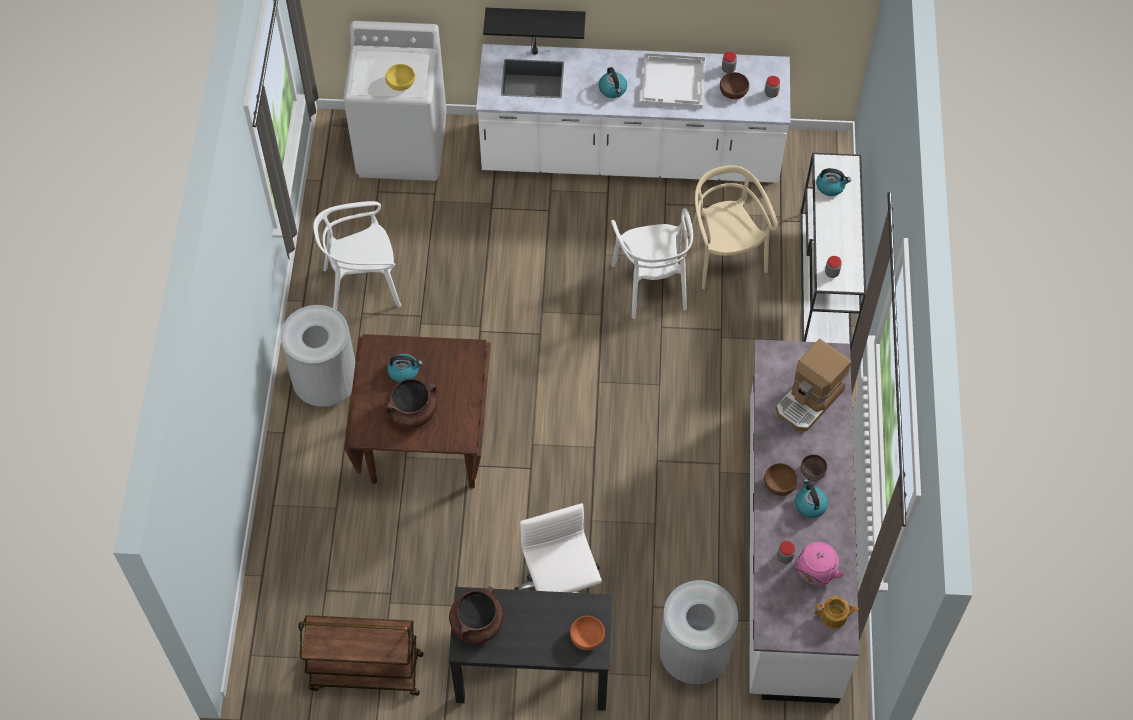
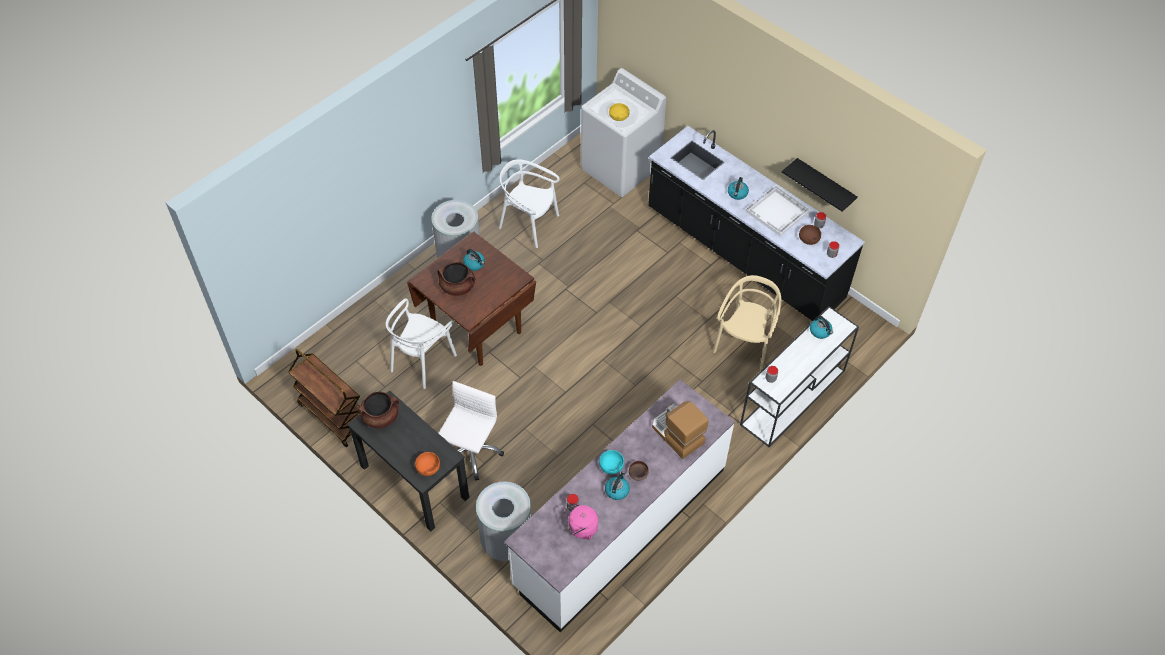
camera: 40 degrees right, 5 degrees down
white counter [476,37,791,183] -> black counter [648,126,865,321]
black shelf [483,8,586,39] -> black shelf moved to [782,158,857,212]
white chair [611,208,693,319] -> white chair moved to [386,299,457,389]
brown bowl [764,463,798,496] -> turquoise bowl [599,450,624,474]
coffee machine [776,339,851,431] -> coffee machine turned 60 degrees clockwise [652,401,709,459]
teapot [815,596,859,629] -> none

